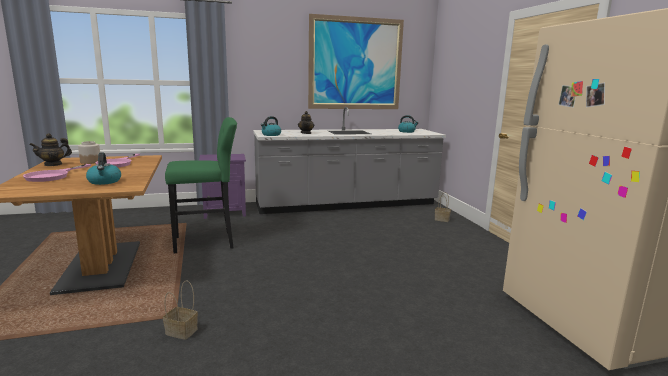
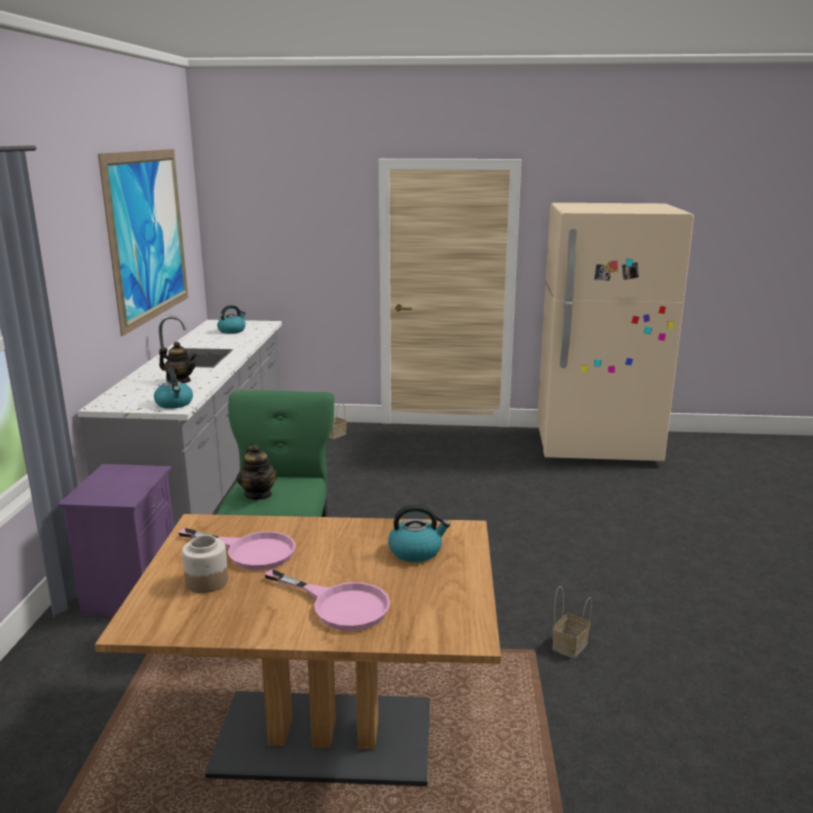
camera: 70 degrees left, 5 degrees up
teapot [29,133,72,166] -> teapot moved to [236,445,278,500]

